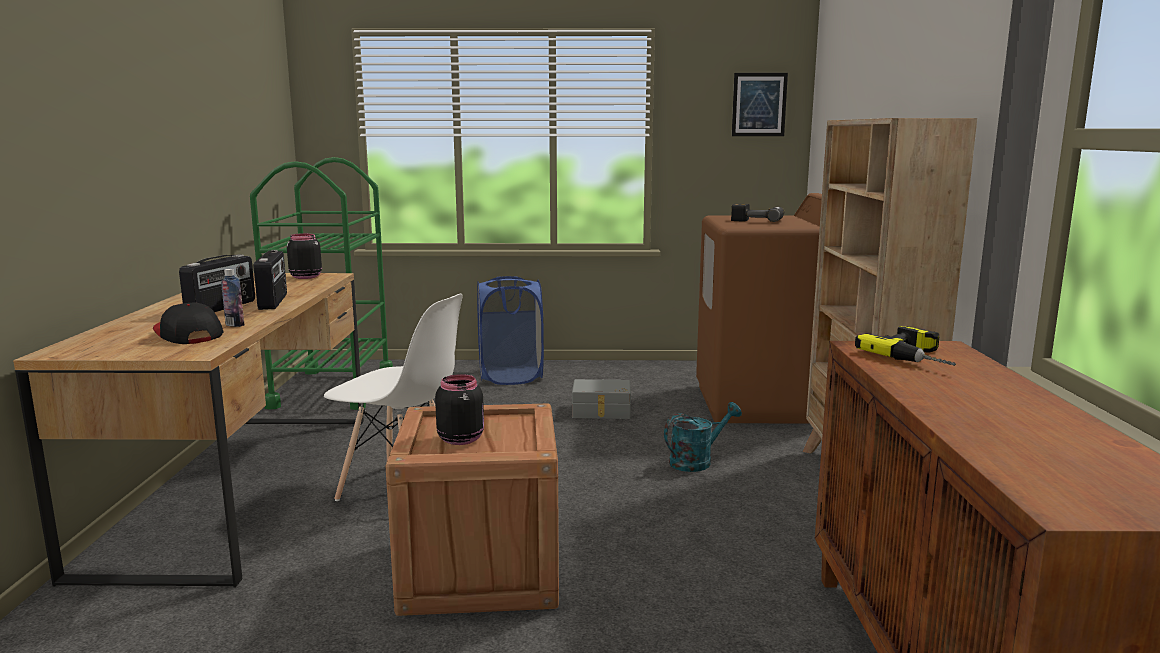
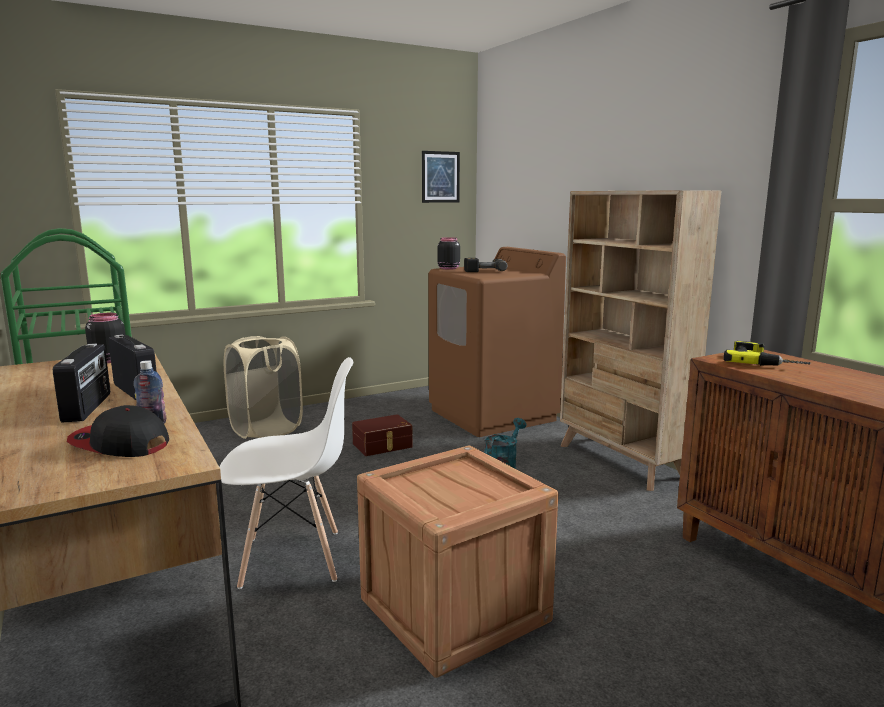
camera: 30 degrees left, 0 degrees up
black jar [435,374,484,445] -> black jar moved to [437,237,460,270]
blue laundry basket [477,276,544,385] -> beige laundry basket [224,336,303,439]
grey storage box [572,379,631,419] -> brown storage box [352,414,413,456]

